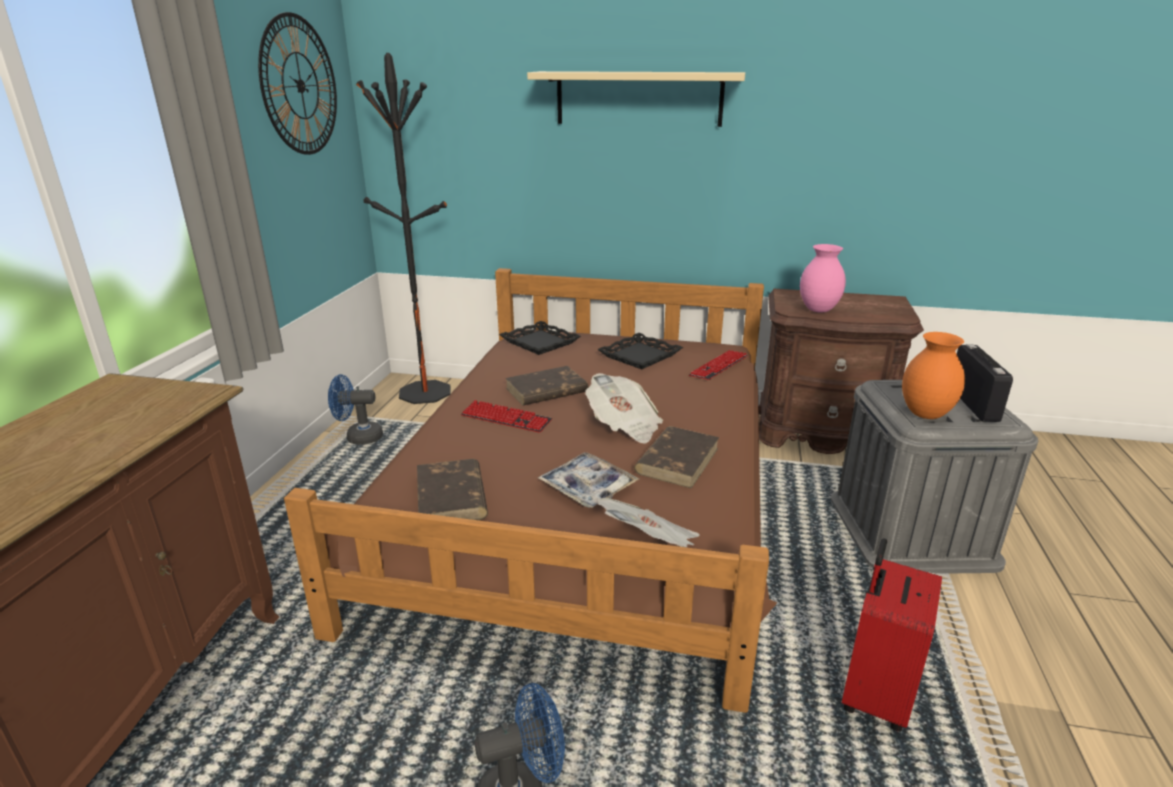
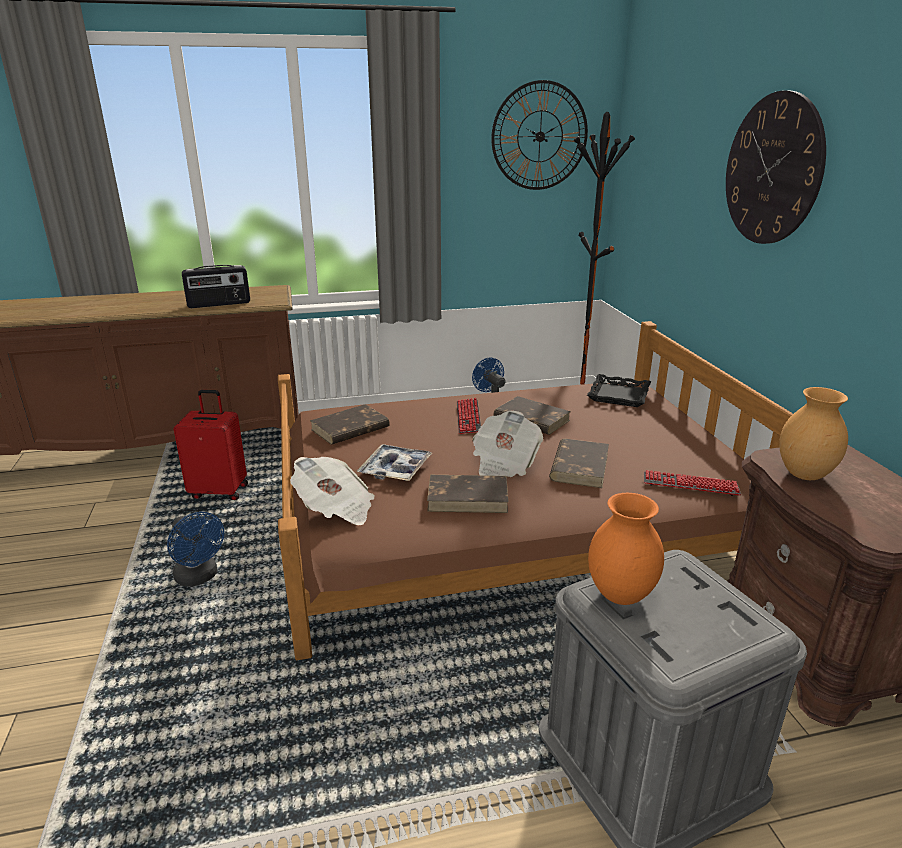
camera: 65 degrees right, 0 degrees up
beige shelf [527,71,745,127] -> wall clock [726,90,826,244]
black tray [597,333,683,369] -> none
pink vase [800,244,846,313] -> brown vase [779,387,848,480]
red suitcase [842,538,942,732] -> red suitcase moved to [174,390,248,500]
radio [957,344,1013,422] -> radio moved to [182,265,250,308]
none -> brown book [549,439,609,488]

